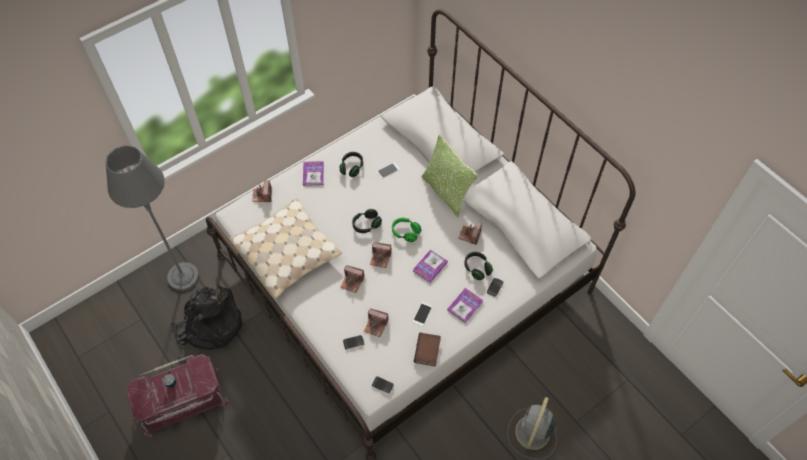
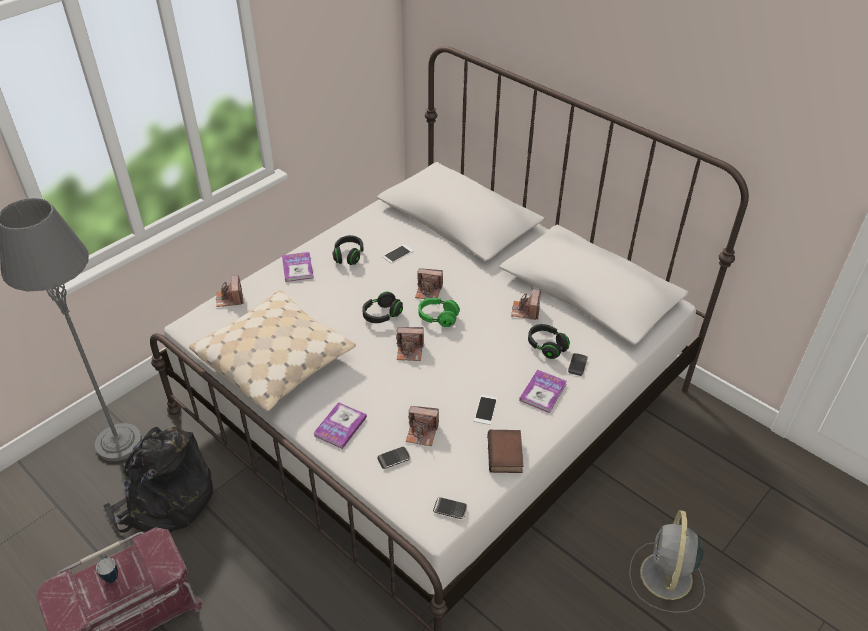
camera: 10 degrees left, 15 degrees down
camera [340,265,365,293] -> camera moved to [415,268,443,299]
book [413,250,448,283] -> book moved to [314,402,367,449]
pillow [421,135,478,218] -> none

